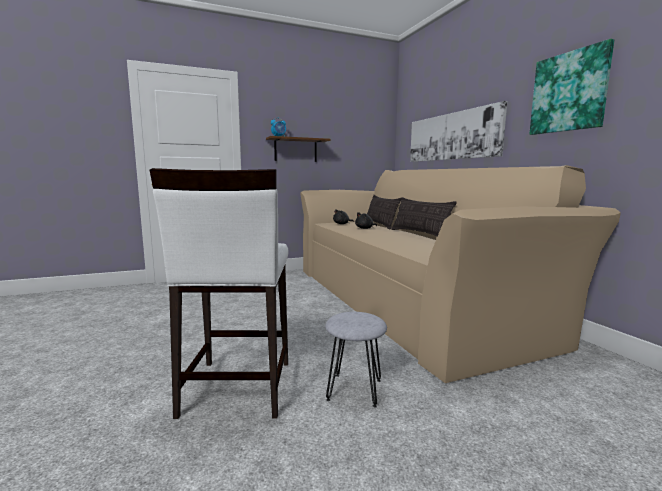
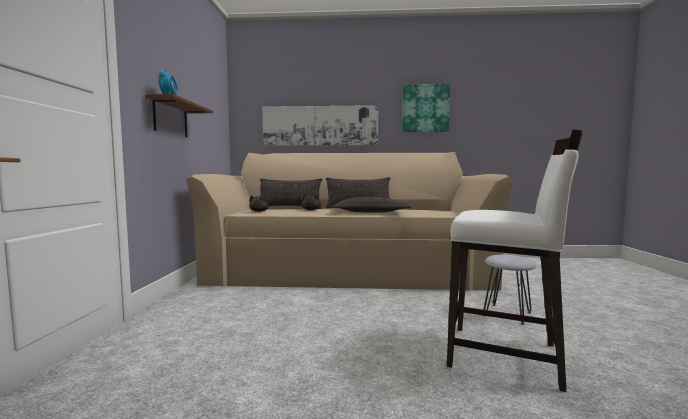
camera: 65 degrees left, 5 degrees down
none -> pillow [331,197,411,213]

